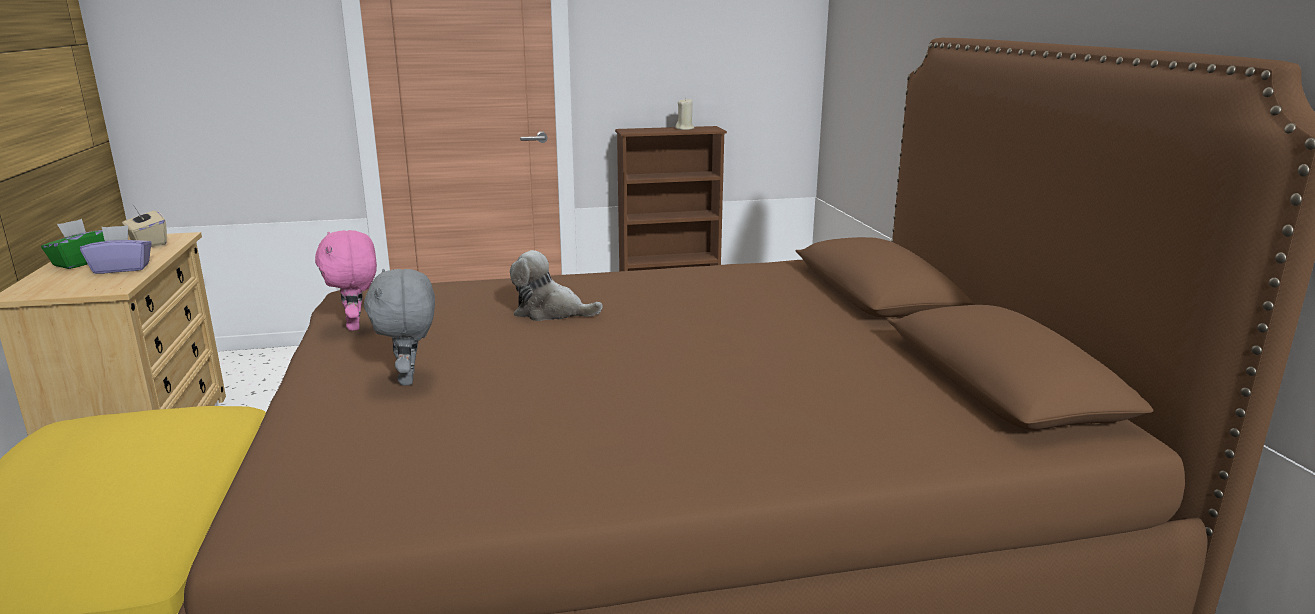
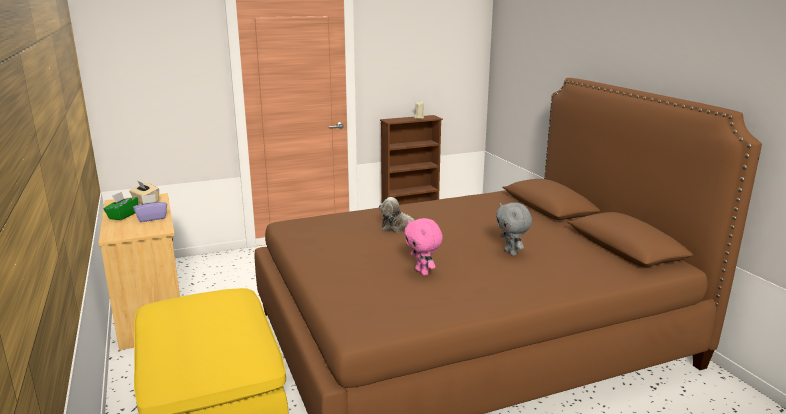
camera: 10 degrees left, 0 degrees up
pink plush toy [315,230,377,331] -> pink plush toy moved to [404,218,443,276]
grey plush toy [364,269,435,386] -> grey plush toy moved to [496,202,532,256]

